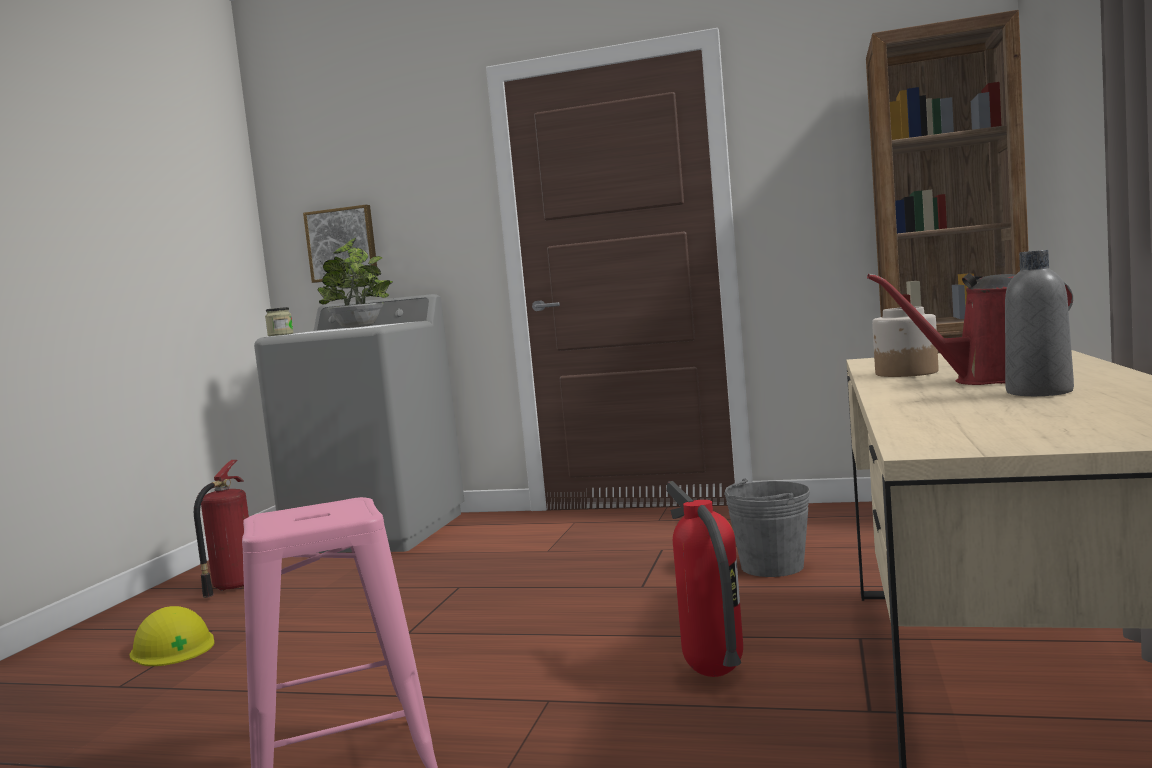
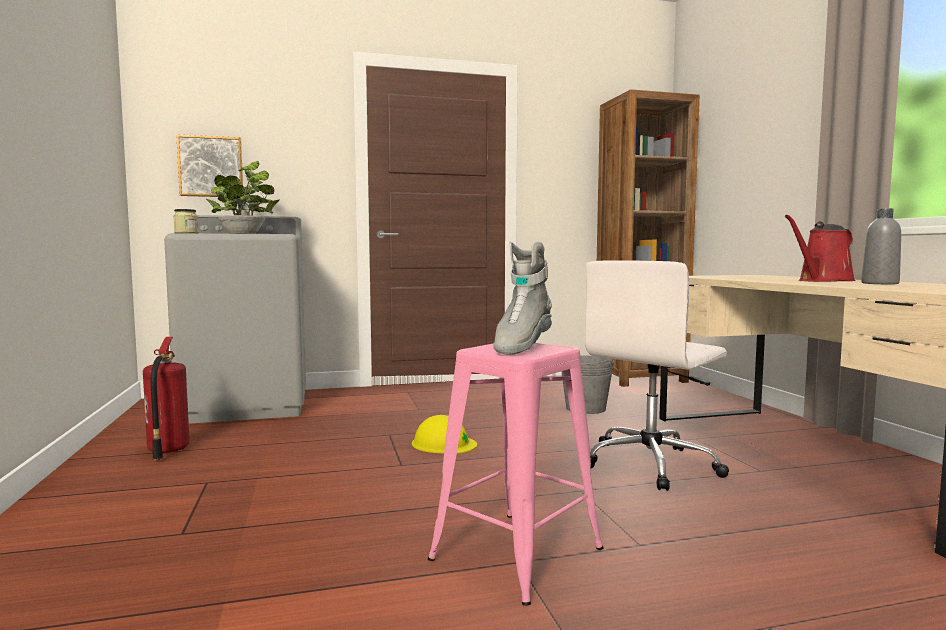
camera: 30 degrees left, 0 degrees up
yellow hard hat [129,606,215,666] -> yellow hard hat moved to [412,415,477,454]
fire extinguisher [666,481,743,677] -> white office chair [585,260,729,491]
jar [872,307,938,377] -> none
none -> grey boot [493,241,552,355]

